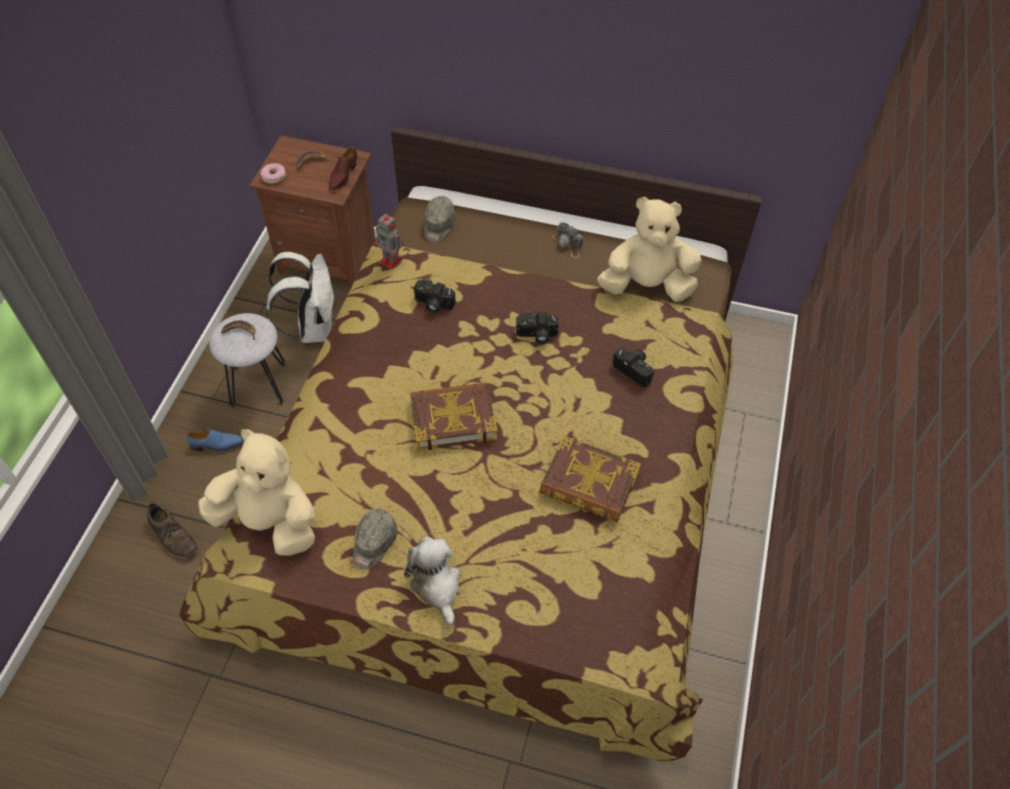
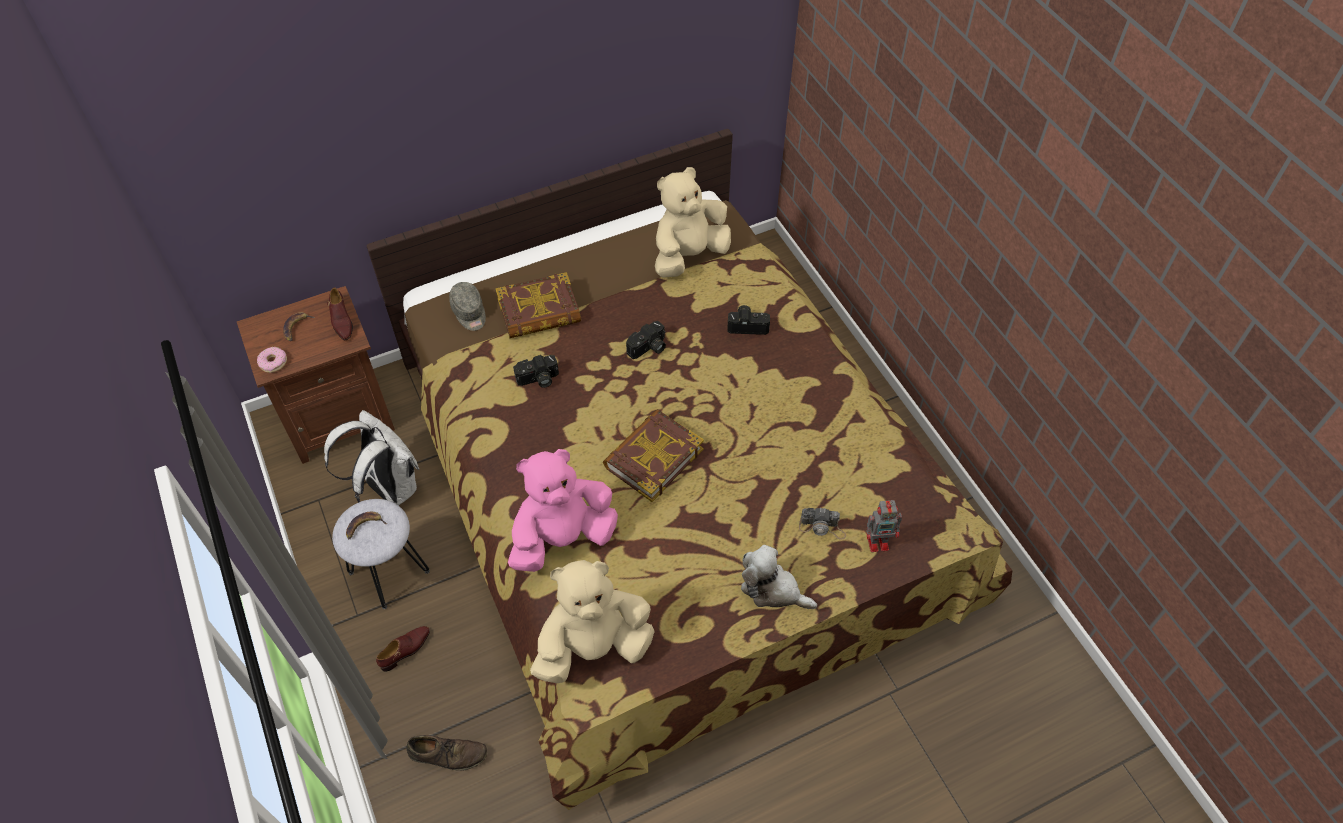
camera: 40 degrees left, 0 degrees up
blue shoe [187,429,243,451] -> brown shoe [376,626,430,672]
grey cap [353,509,397,569] -> none
toy robot [374,213,404,269] -> toy robot moved to [867,500,902,552]
book [539,435,641,522] -> book moved to [496,272,581,338]
camera [552,222,583,258] -> camera moved to [799,508,846,540]
none -> pink plush toy [508,449,618,572]

